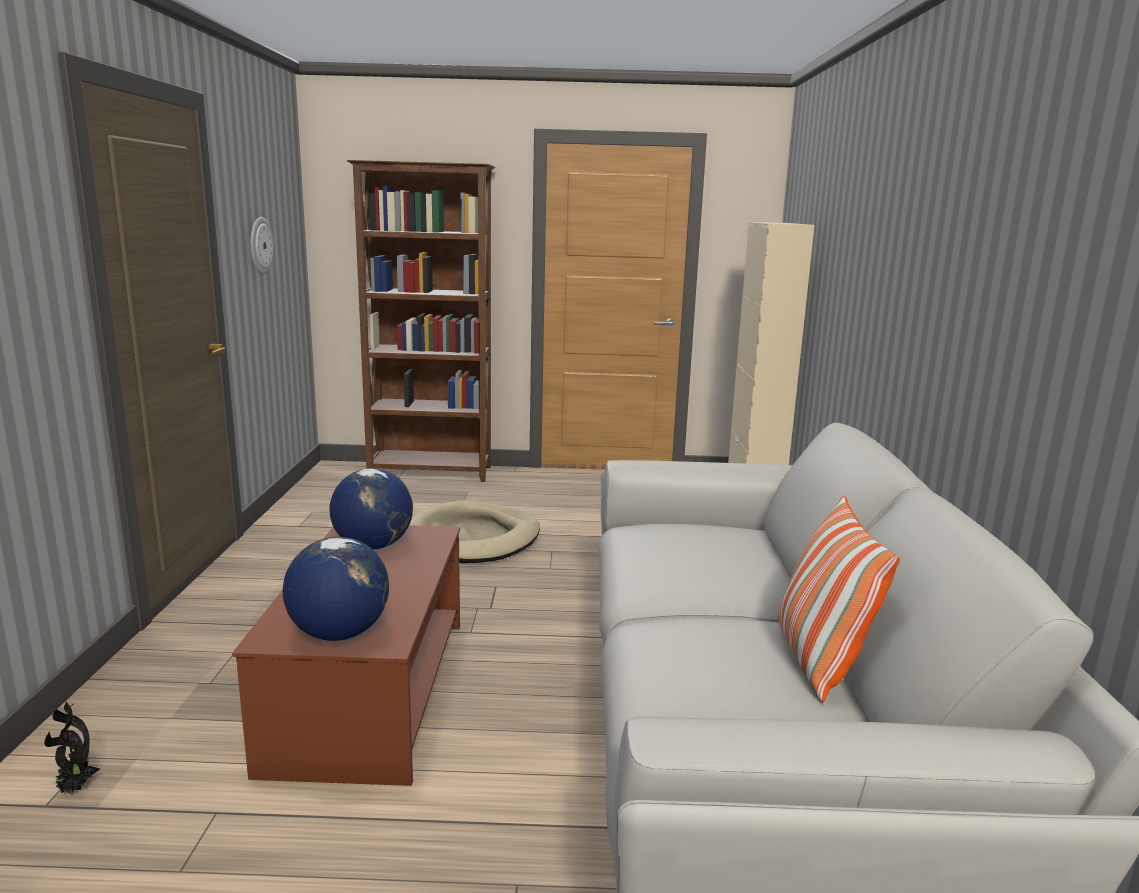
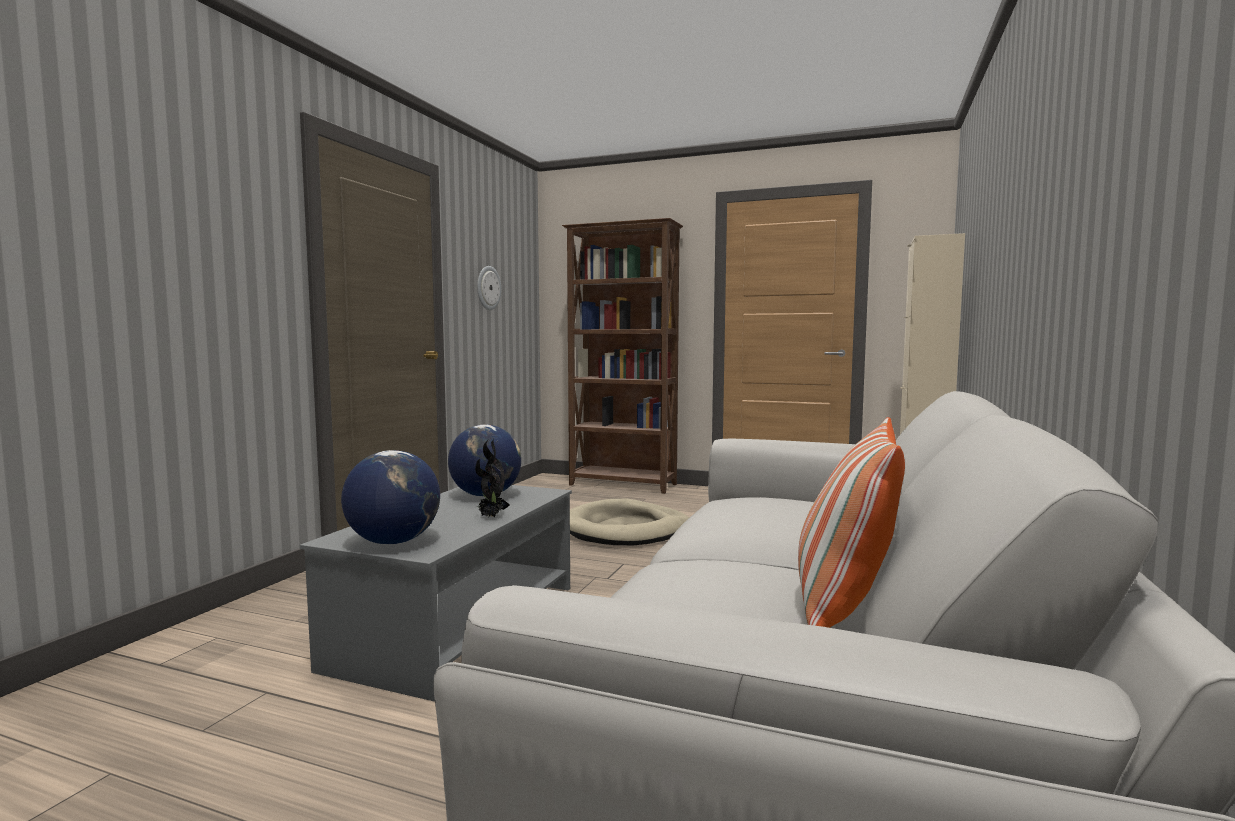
camera: 20 degrees right, 10 degrees down
potted plant [44,701,100,794] -> potted plant moved to [475,438,510,517]
brown coffee table [232,525,460,786] -> grey coffee table [300,485,572,702]

